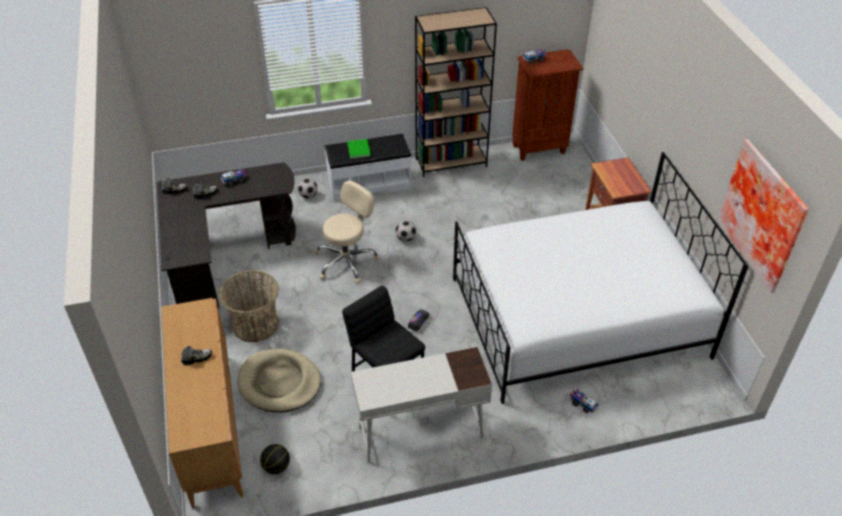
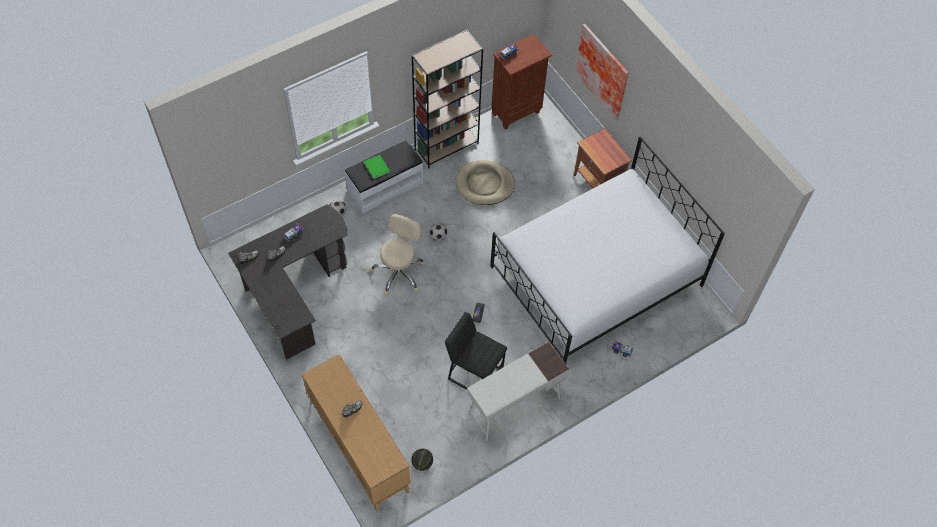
camera: 20 degrees left, 15 degrees up
basket [219,270,279,342] -> none
beige dog bed [237,348,321,412] -> beige dog bed moved to [456,160,515,205]
picture [718,139,809,293] -> picture moved to [575,24,629,121]

